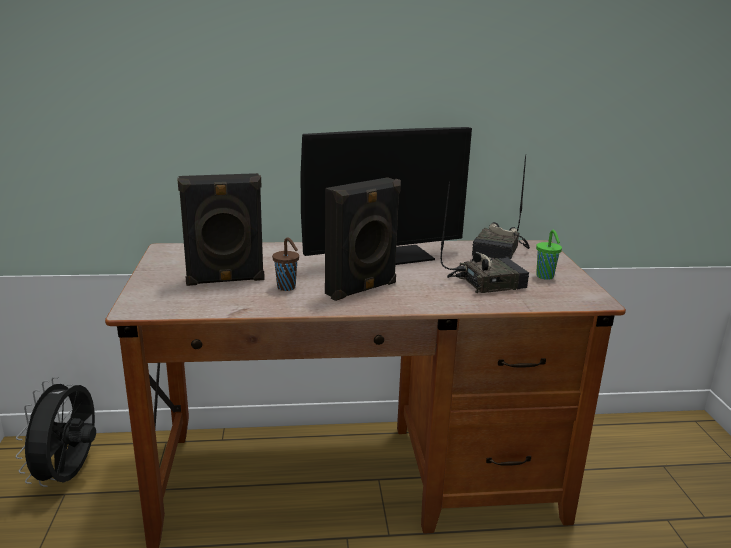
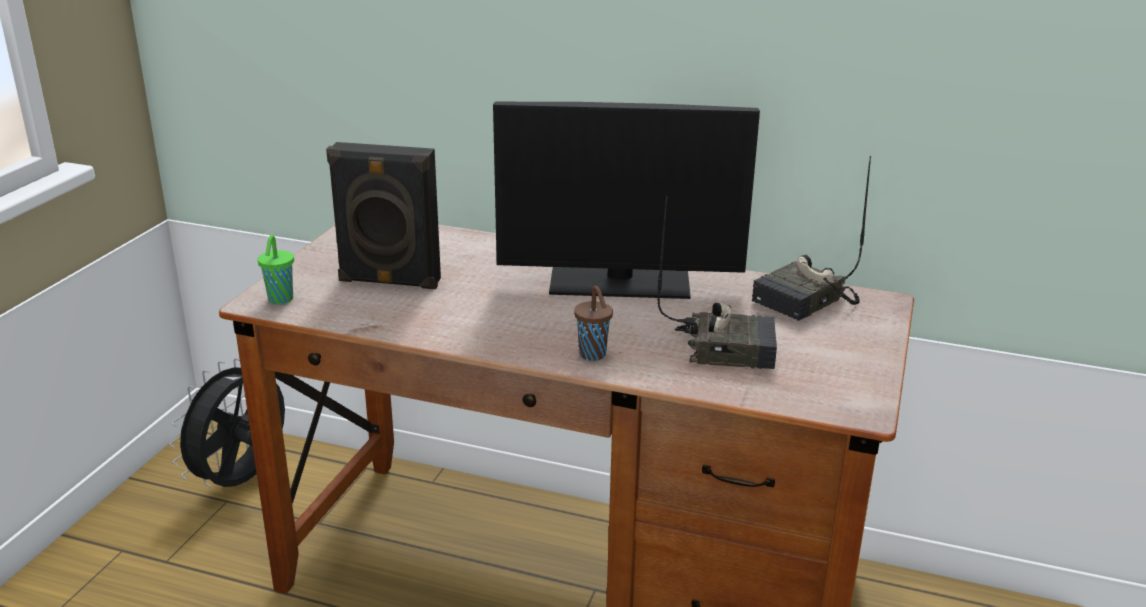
camera: 25 degrees right, 5 degrees up
brown cup [272,237,299,291] -> brown cup moved to [574,286,613,361]
black speaker [325,177,401,301] -> none
green cup [536,230,562,280] -> green cup moved to [257,235,294,304]

